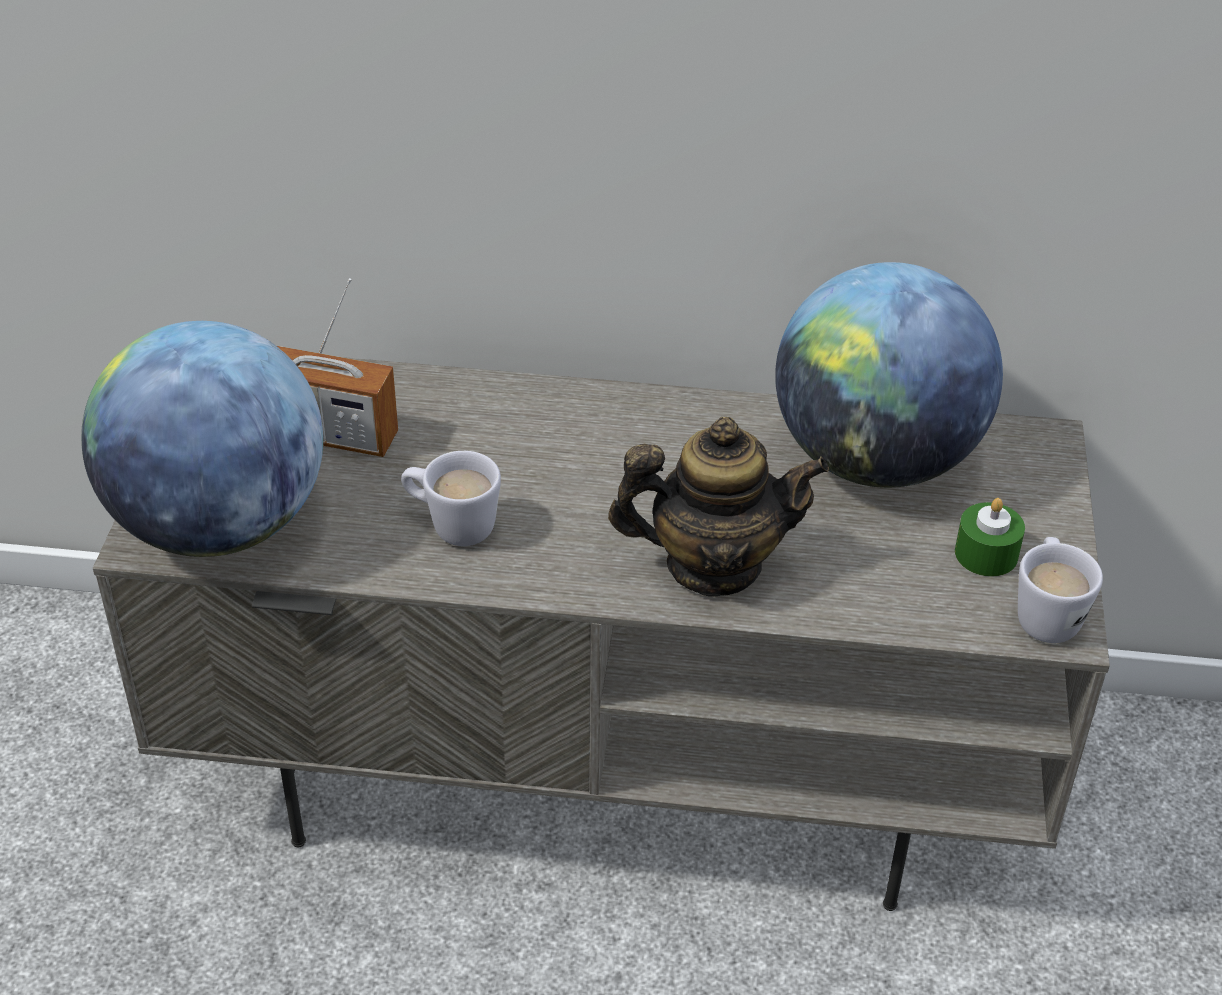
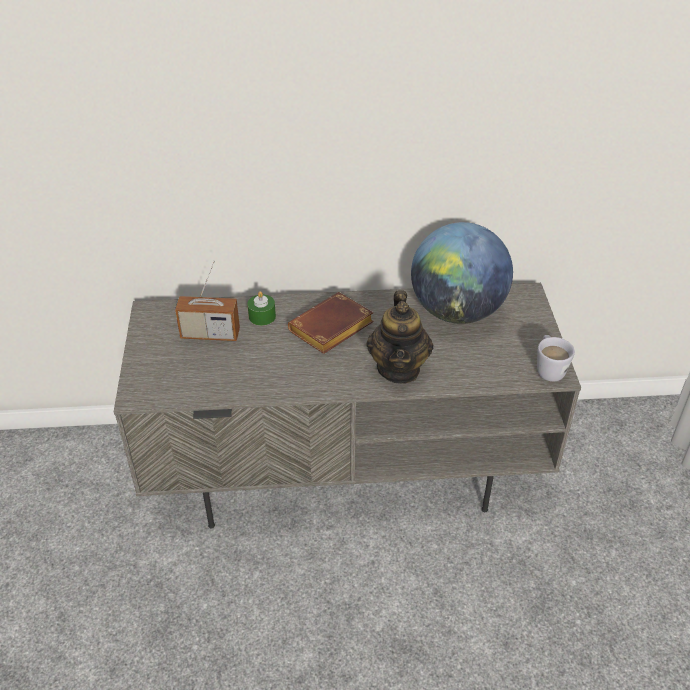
camera: 10 degrees left, 0 degrees up
globe [81,321,323,557] -> none
white mug [401,451,501,546] -> none
teapot [608,417,829,596] -> teapot turned 105 degrees clockwise [366,290,434,384]
green candle [955,498,1025,577] -> green candle moved to [247,291,276,326]
none -> brown book [288,292,374,354]

